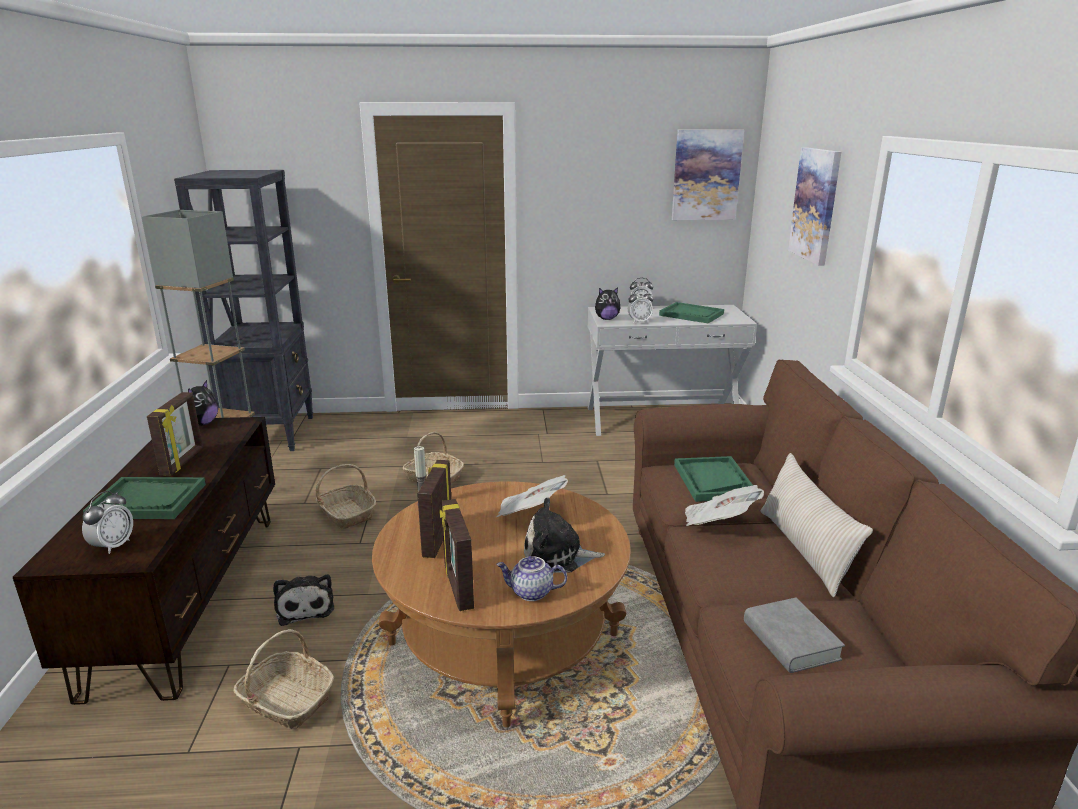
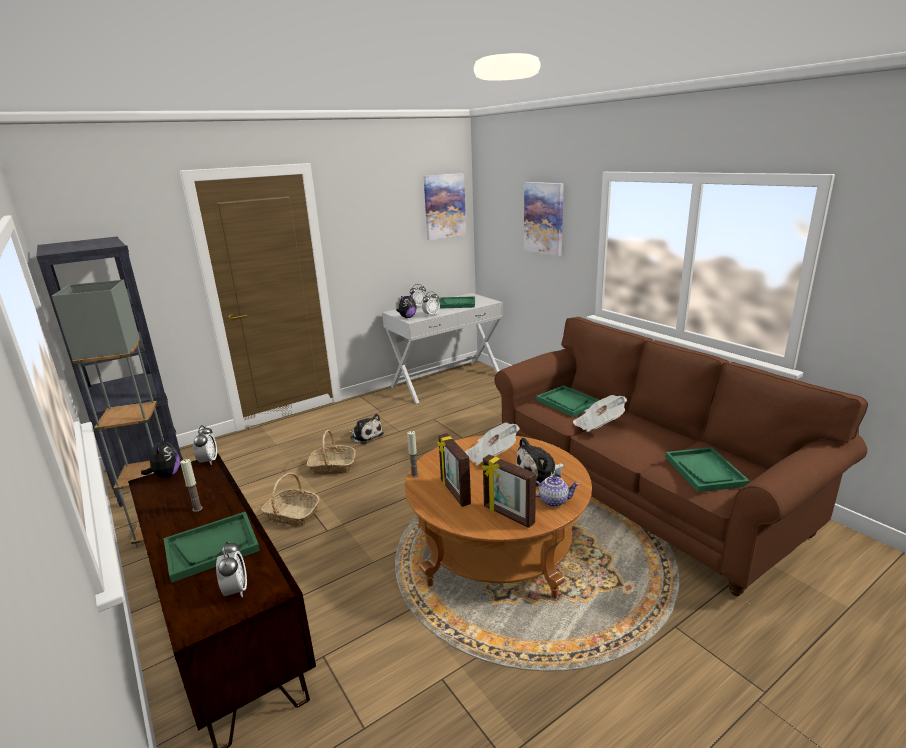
camera: 30 degrees left, 0 degrees up
picture frame [147,392,203,476] -> candle [180,459,203,512]
basket [233,629,335,729] -> none
plush toy [273,574,334,626] -> plush toy moved to [349,414,384,444]
teapot [496,556,567,601] -> teapot turned 150 degrees counterclockwise [536,476,579,507]
grey book [744,597,845,673] -> green tray [665,447,750,492]
beige pillow [760,453,873,597] -> none
none -> alarm clock [193,425,217,464]

